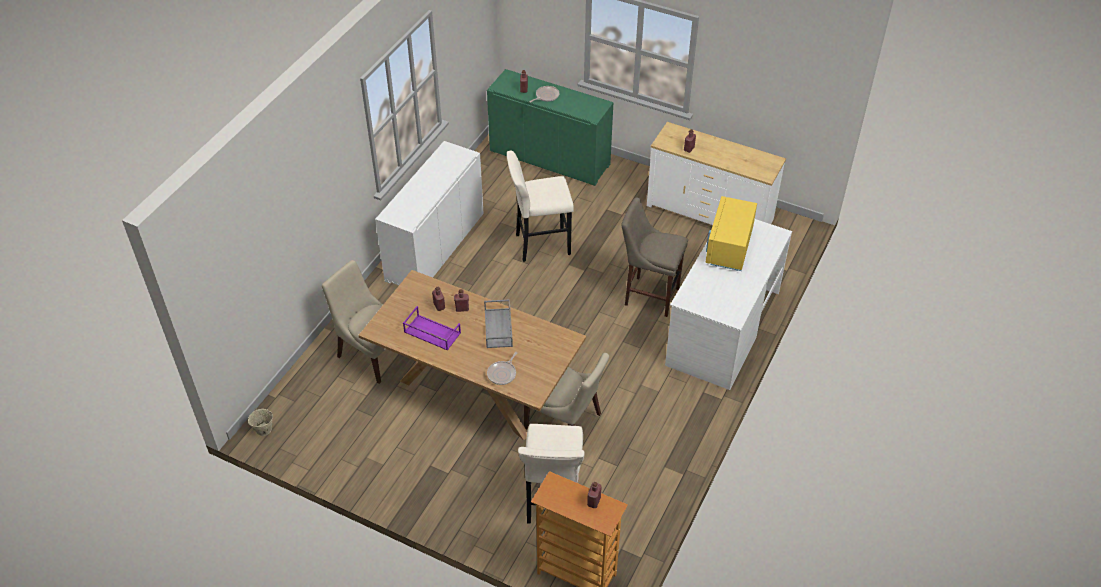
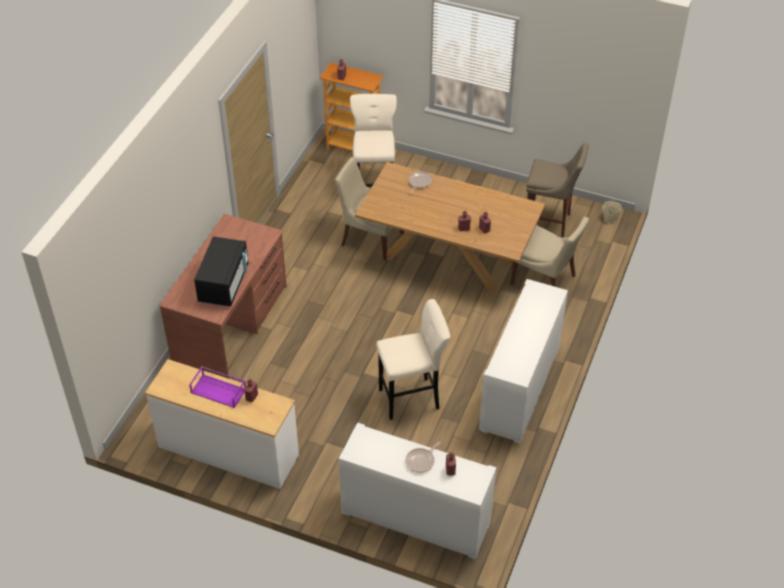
camera: 175 degrees right, 0 degrees up
purple tray [403,306,461,350] -> purple tray moved to [189,366,246,408]
grey tray [484,299,513,348] -> none
green cabinet [487,69,614,186] -> white cabinet [339,422,496,560]
beige stool [621,197,688,317] -> beige stool moved to [527,143,589,238]
white desk [665,219,792,390] -> brown desk [159,214,287,379]
yellow microwave [705,196,757,271] -> black microwave [194,236,248,306]

